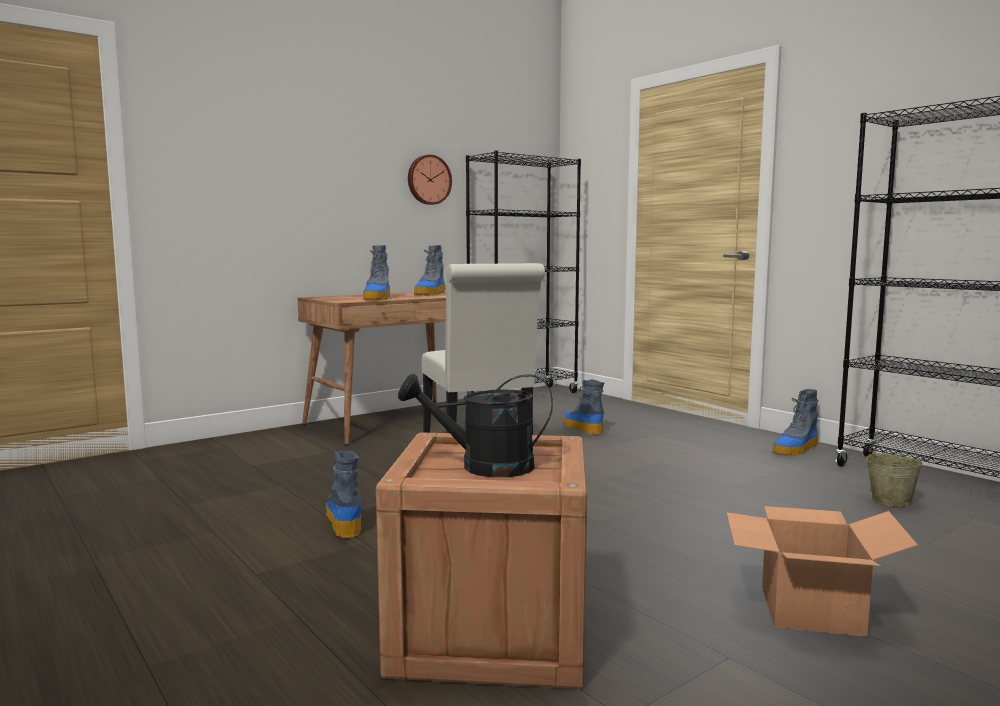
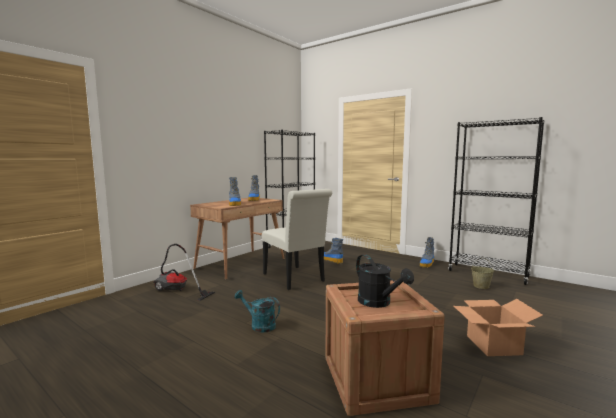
camera: 15 degrees left, 0 degrees up
boot [326,450,362,538] -> turquoise watering can [234,290,280,332]
black watering can [398,373,553,477] -> black watering can turned 105 degrees counterclockwise [356,254,414,308]
wall clock [408,155,452,205] -> none
none -> vacuum cleaner [153,244,215,301]

